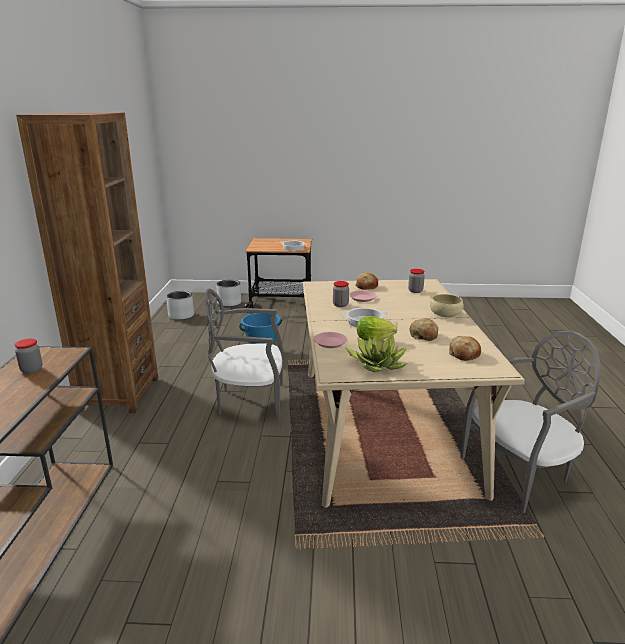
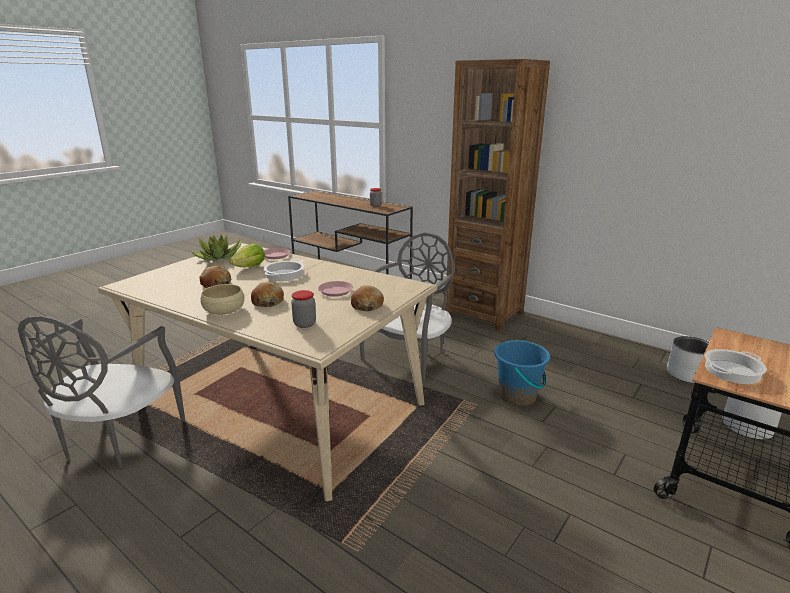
camera: 125 degrees right, 0 degrees up
jar [333,281,349,307] -> none
bread [449,336,481,361] -> bread moved to [251,282,284,307]

